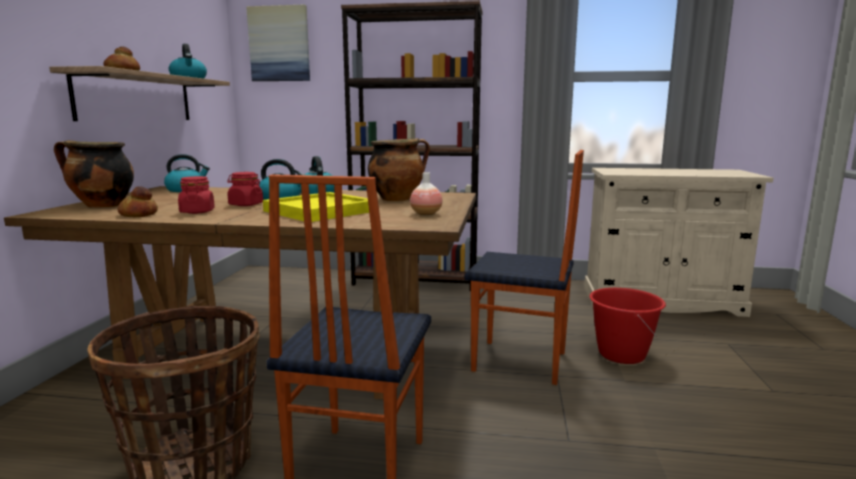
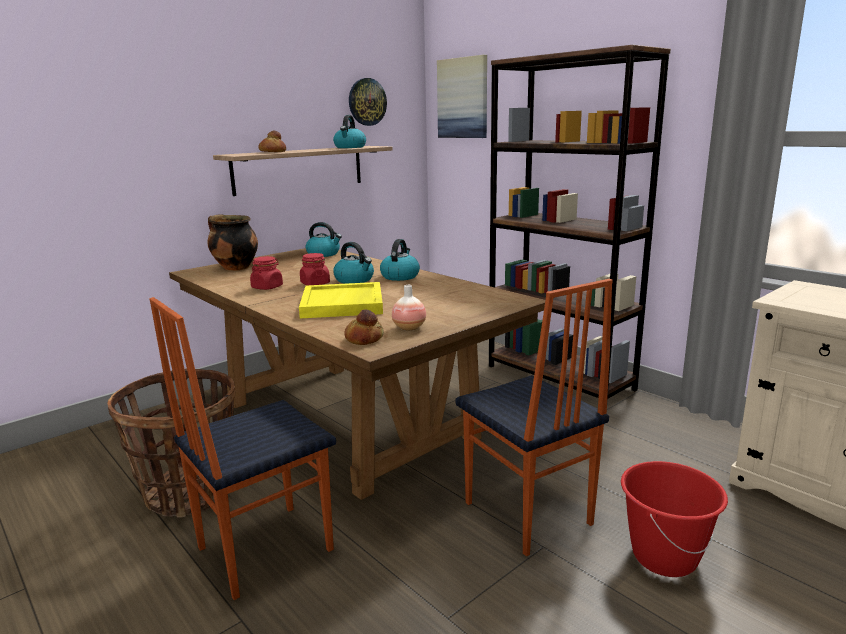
camera: 40 degrees right, 5 degrees up
bread [117,186,158,217] -> bread moved to [344,309,384,345]
cooking pot [368,138,430,201] -> none
none -> wall clock [349,78,387,126]

